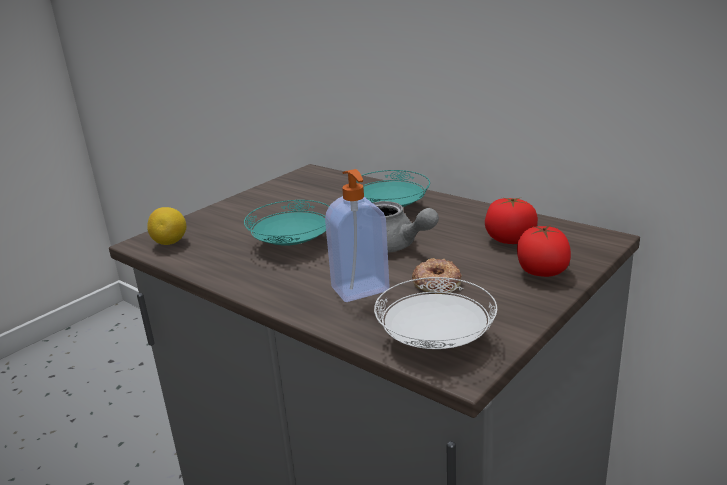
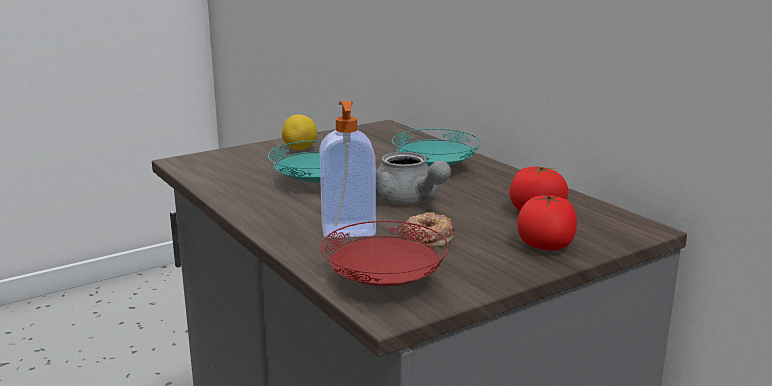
camera: 15 degrees right, 5 degrees down
lemon [147,207,186,245] -> lemon moved to [282,115,317,150]
white plate [374,277,497,349] -> red plate [321,221,449,286]

